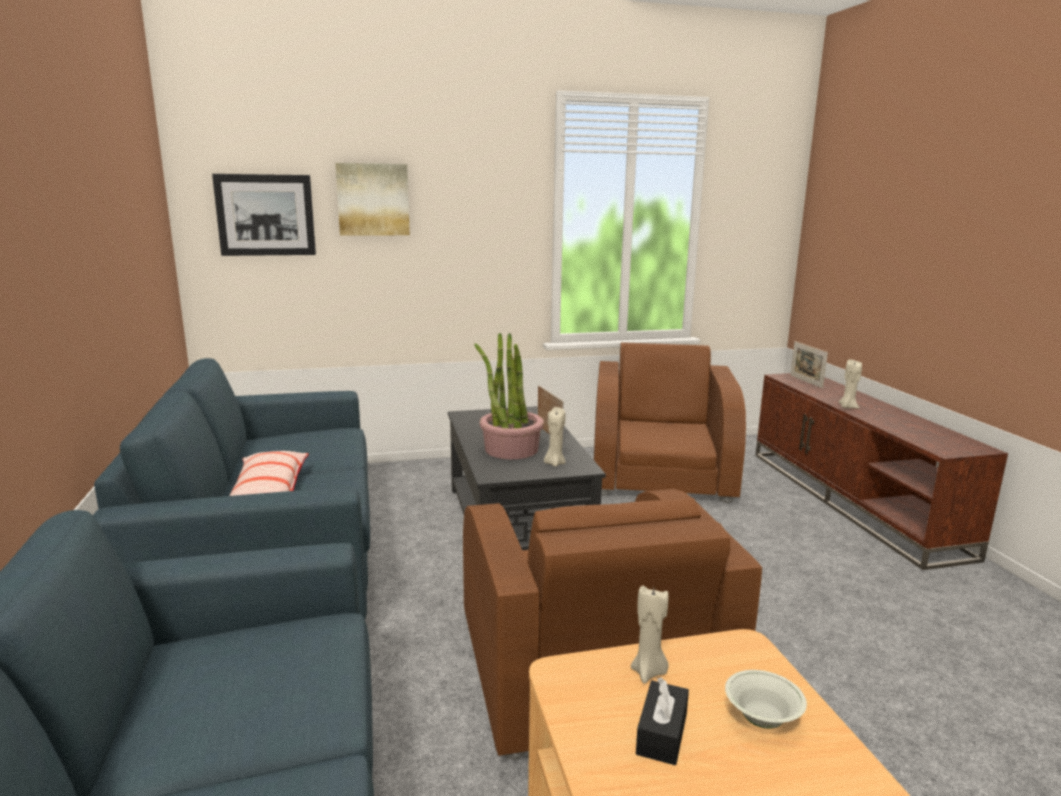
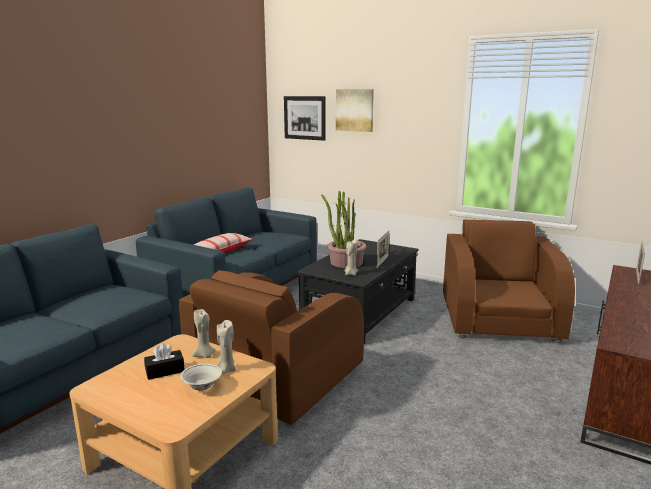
camera: 45 degrees right, 0 degrees up
brown armchair [594,342,746,503] -> brown armchair turned 45 degrees counterclockwise [443,220,575,343]
beige candle [839,360,862,409] -> beige candle moved to [216,320,236,375]

